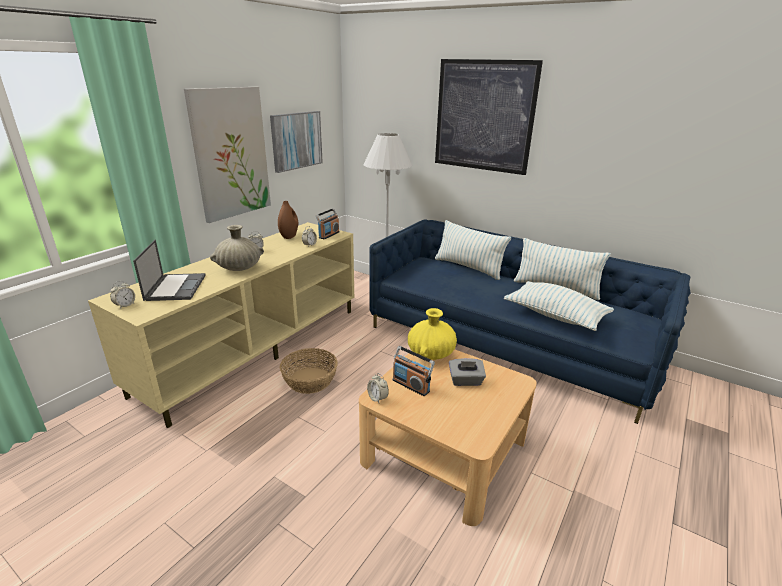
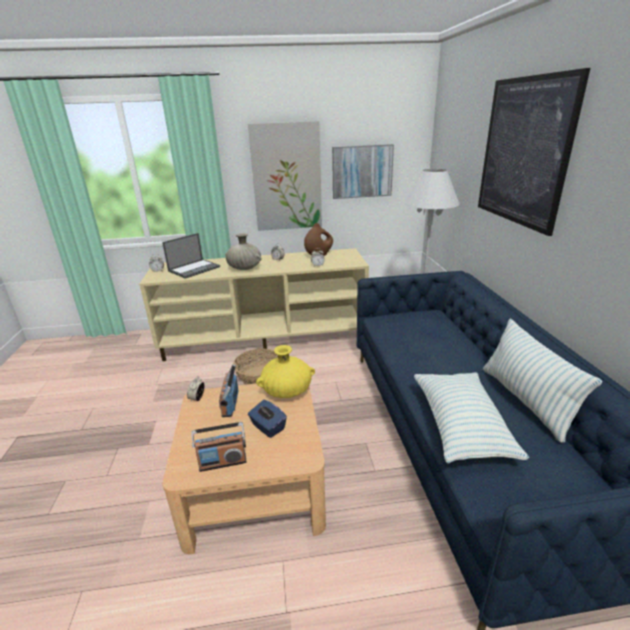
camera: 50 degrees right, 0 degrees up
radio [316,208,339,239] -> radio moved to [191,422,246,472]
pillow [435,220,511,280] -> none
grey tissue box [449,358,486,386] -> blue tissue box [248,400,287,438]

